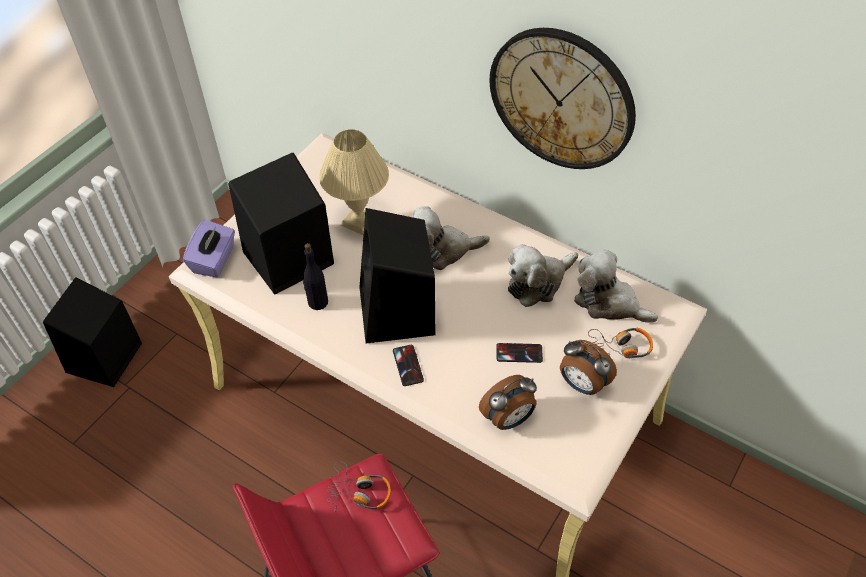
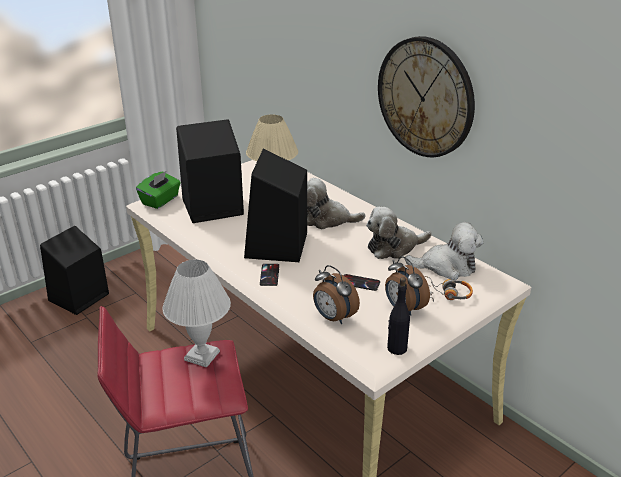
camera: 15 degrees right, 20 degrees down
purple tissue box [183,220,235,277] -> green tissue box [136,171,181,209]
black bottle [303,243,328,310] -> black bottle moved to [387,277,410,355]
headphones [328,462,391,512] -> white table lamp [162,260,231,368]
alarm clock [479,375,537,430] -> alarm clock turned 60 degrees clockwise [313,265,360,324]
plush toy [574,249,658,323] -> plush toy turned 135 degrees clockwise [405,222,484,280]

